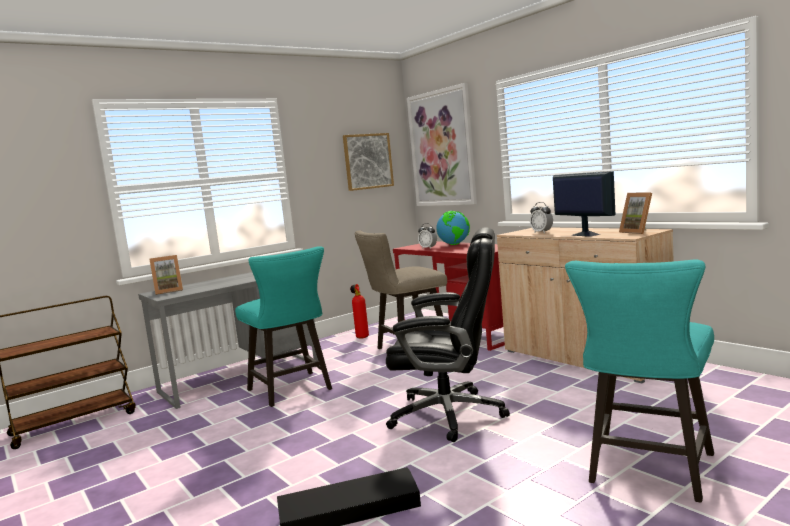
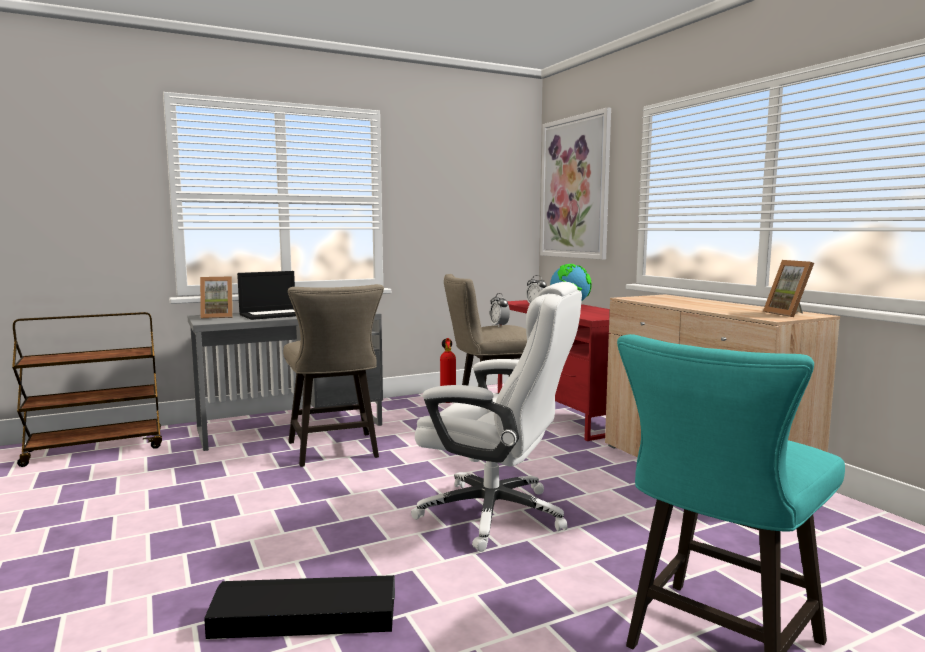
camera: 10 degrees right, 0 degrees up
turquoise stool [235,246,332,407] -> beige stool [283,284,384,467]
picture [343,133,394,191] -> none
black office chair [386,227,510,442] -> white office chair [411,282,582,552]
alarm clock [530,202,553,233] -> alarm clock moved to [489,293,510,327]
monitor [553,171,616,236] -> none
none -> laptop [237,271,296,320]

